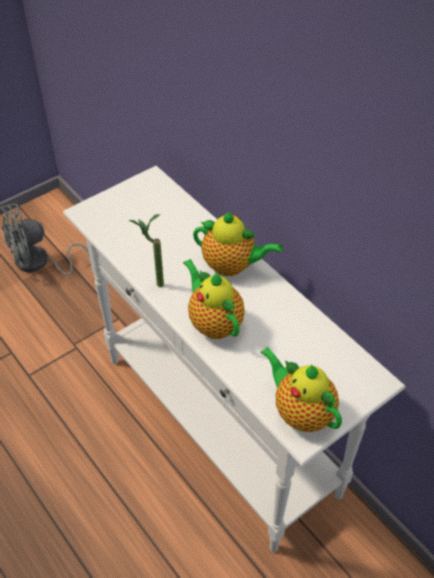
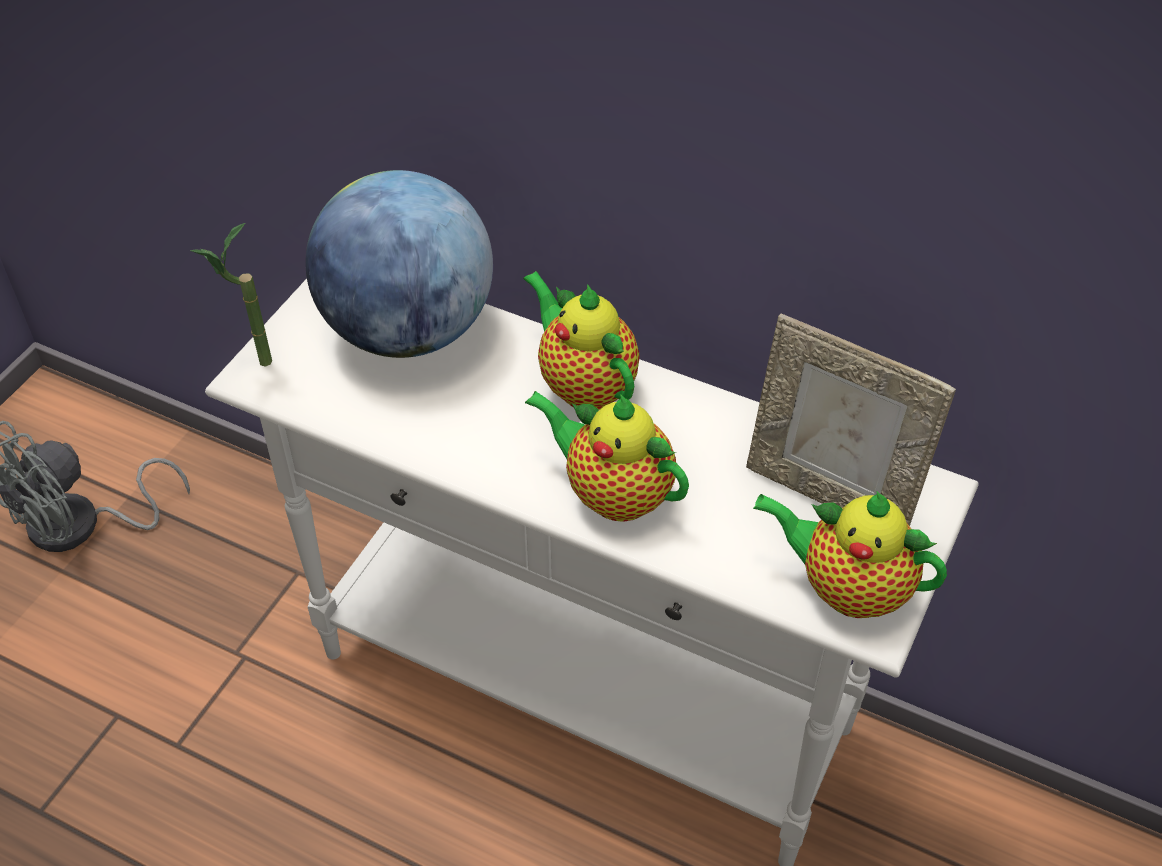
camera: 25 degrees left, 0 degrees up
potted plant [128,214,164,287] -> potted plant moved to [190,223,272,367]
teapot [193,212,283,276] -> teapot turned 120 degrees counterclockwise [523,271,640,410]
none -> globe [305,170,493,358]
none -> picture frame [746,314,956,526]

